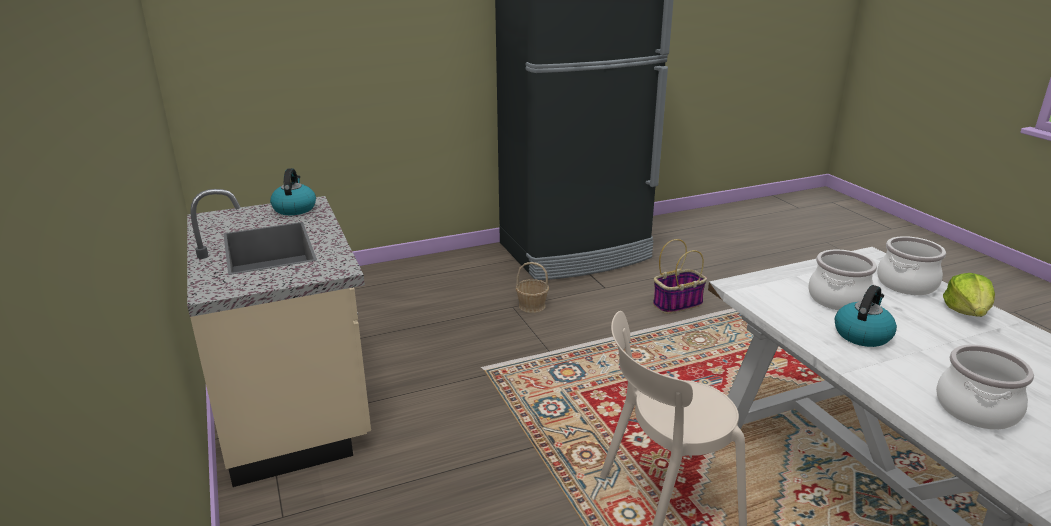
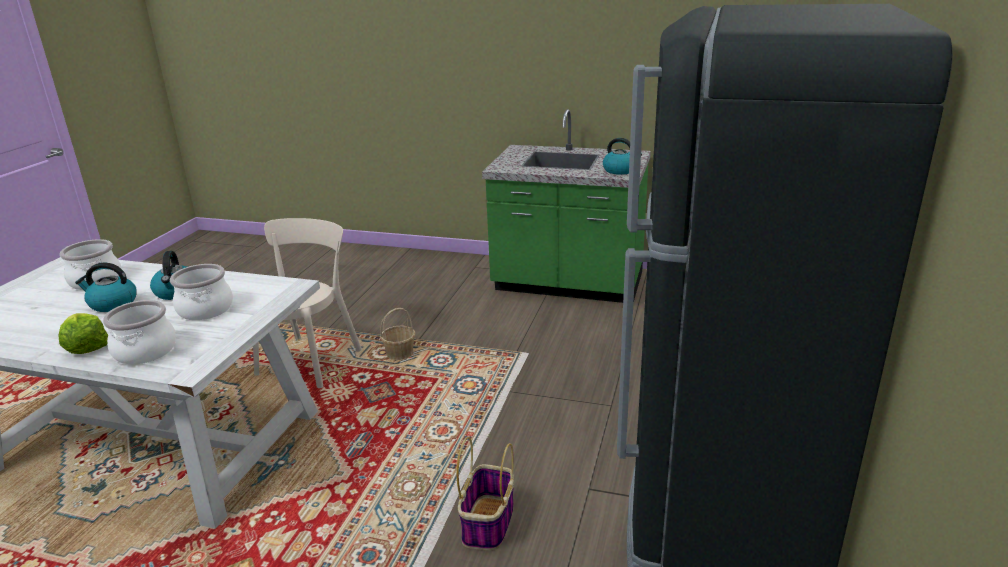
camera: 130 degrees right, 0 degrees up
beige counter [187,189,371,487] -> green counter [482,109,651,303]
basket [516,262,549,313] -> basket moved to [380,308,415,360]
none -> kettle [75,263,137,312]

